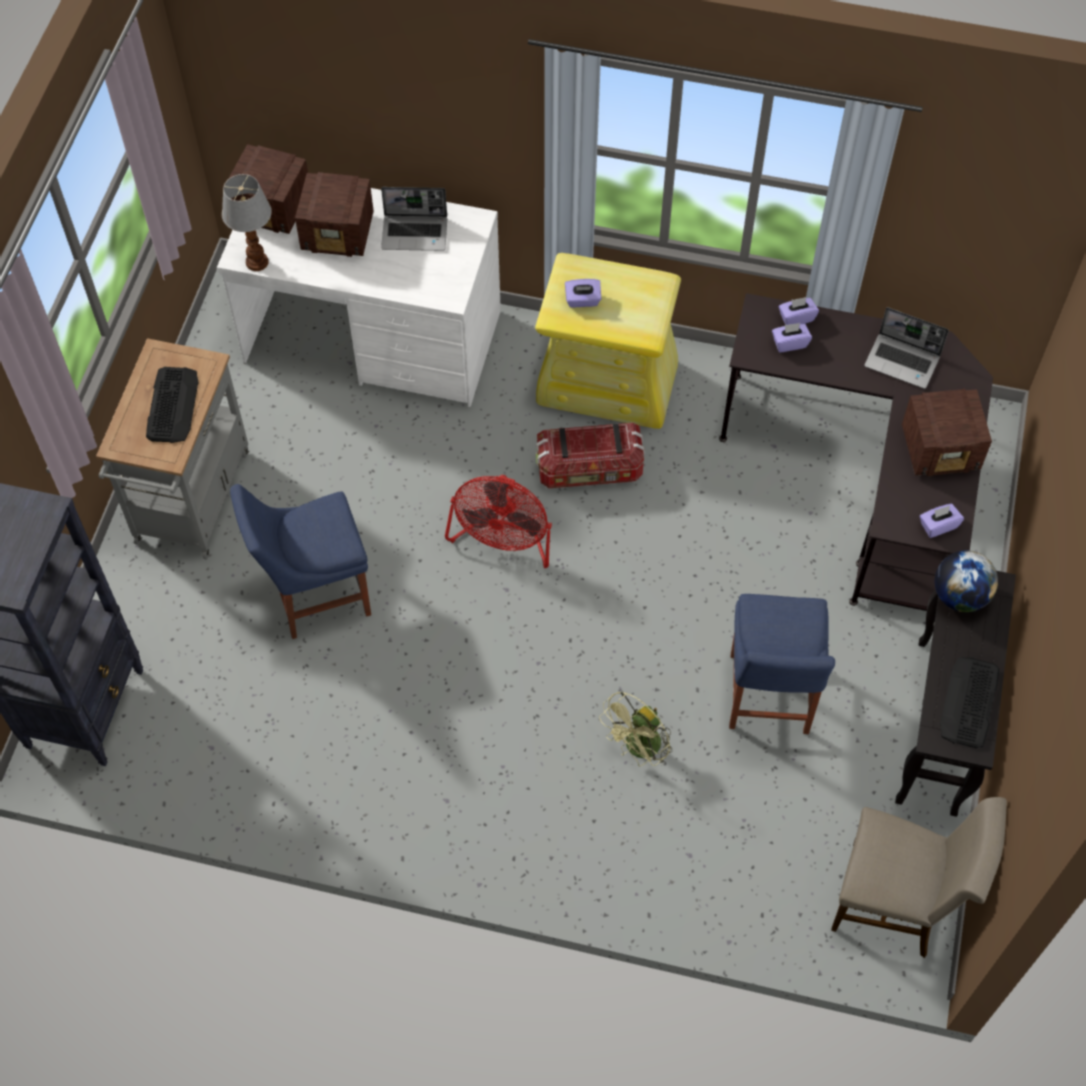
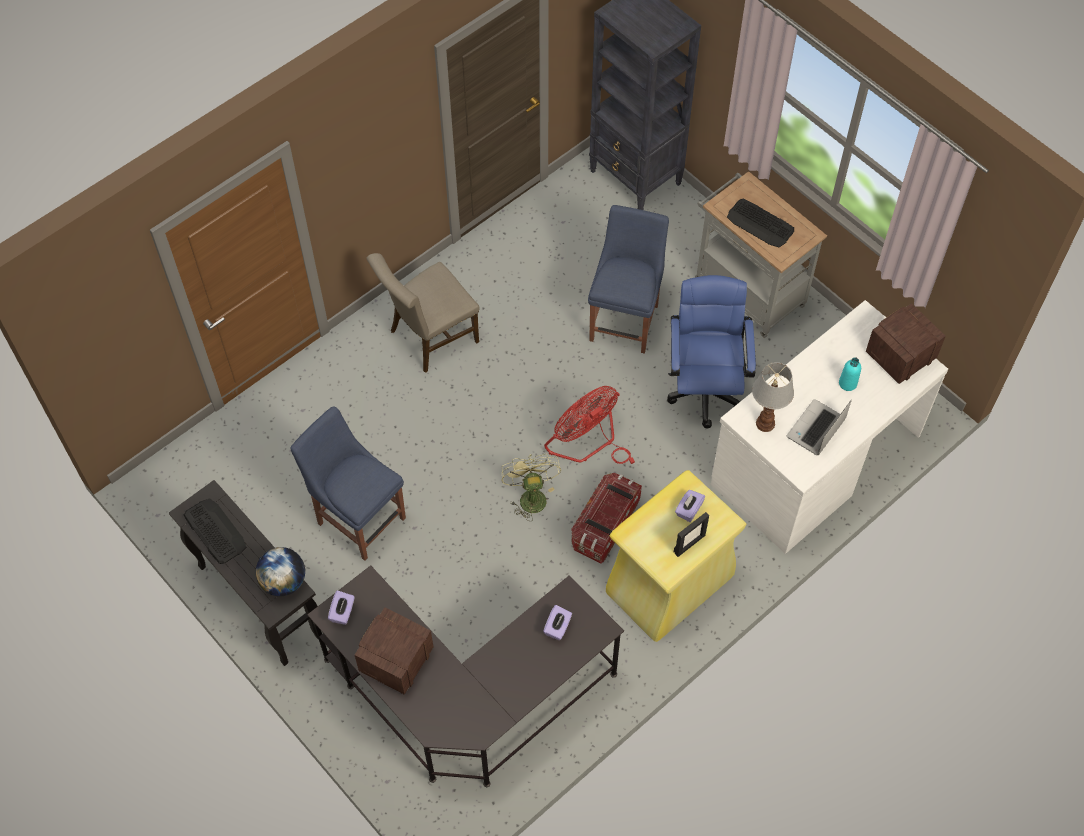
camera: 125 degrees right, 0 degrees up
table lamp [222,174,272,271] -> table lamp moved to [752,362,794,432]
radio [295,172,374,257] -> turquoise bottle [839,357,861,391]
green fan [599,691,672,766] -> green fan moved to [502,454,561,521]
purple tissue box [779,297,819,325] -> none
beige chair [831,797,1007,958] -> beige chair moved to [367,253,480,373]
laptop [864,307,949,389] -> none
none -> blue office chair [667,275,756,428]
none -> picture frame [673,512,709,557]

